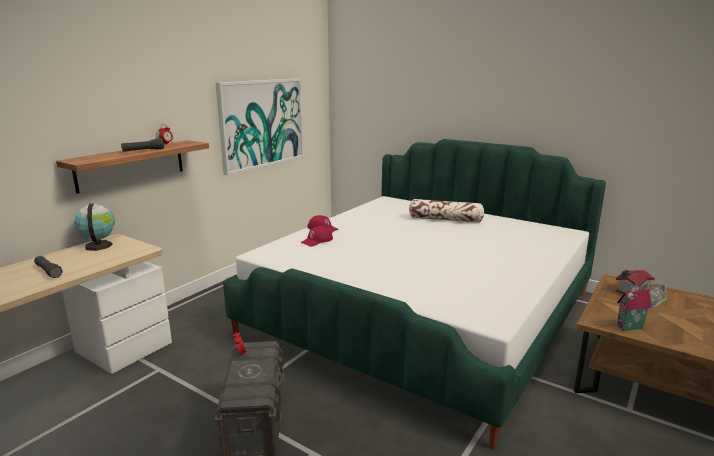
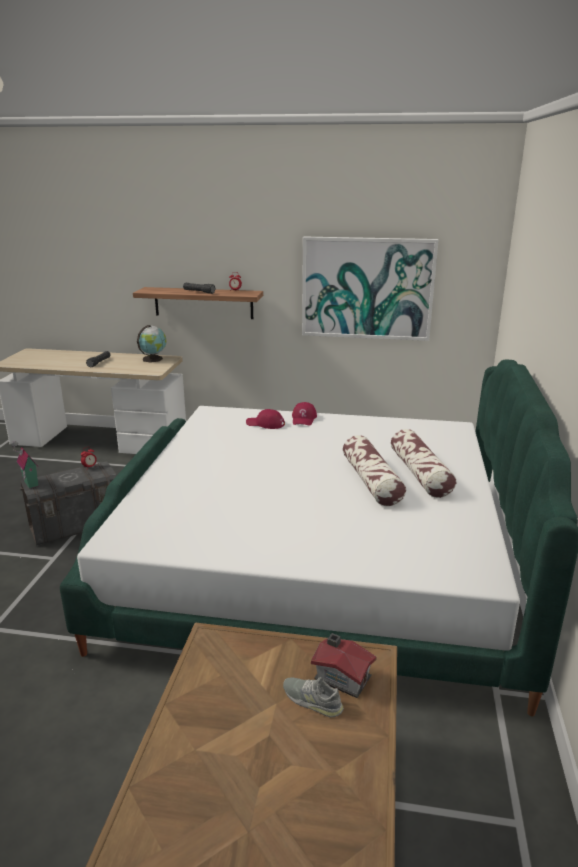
camera: 65 degrees right, 5 degrees up
toy house [617,284,652,331] -> toy house moved to [10,441,38,489]
none -> pillow [343,435,406,506]

